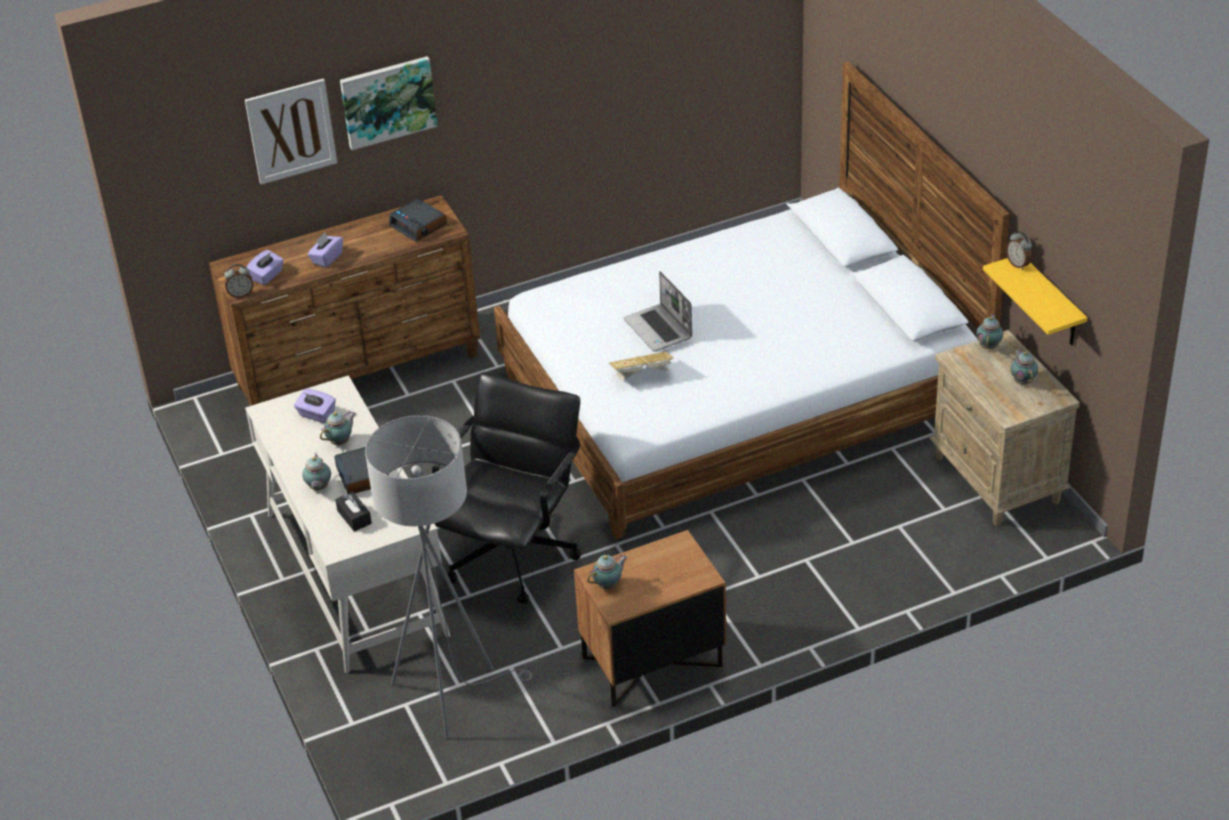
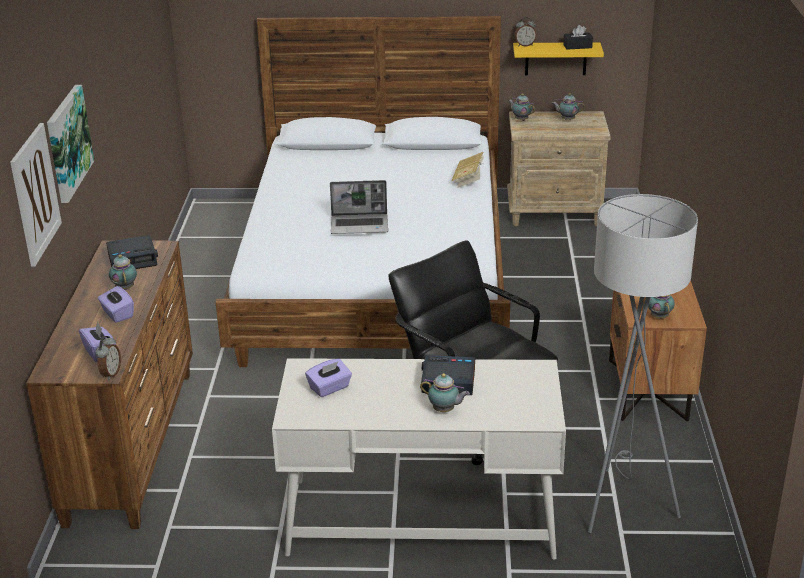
camera: 65 degrees left, 10 degrees down
teapot [320,411,356,445] -> teapot moved to [109,254,137,290]
black tissue box [335,492,372,532] -> black tissue box moved to [563,25,593,50]
book [609,352,674,380] -> book moved to [452,152,484,188]

